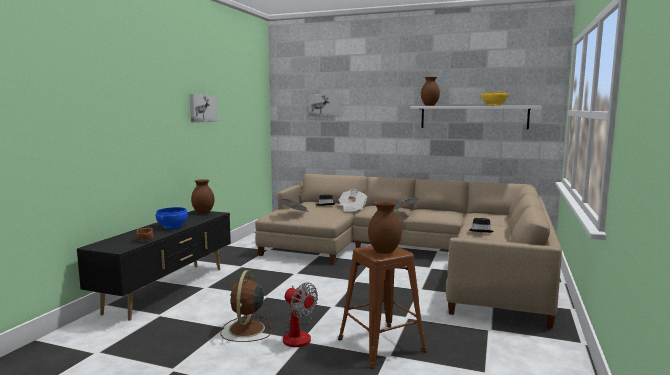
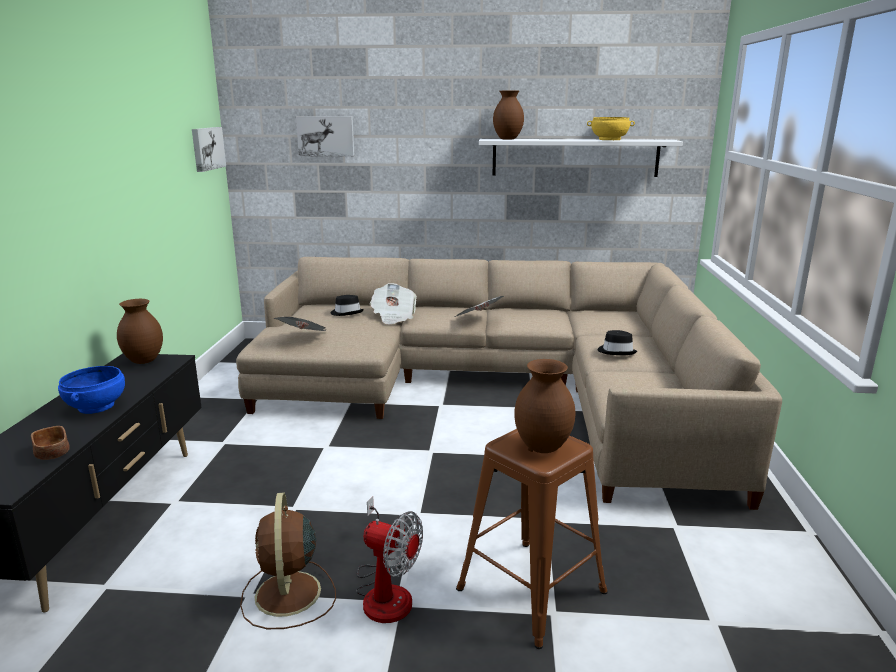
camera: 15 degrees left, 10 degrees up
picture [189,94,218,123] -> picture moved to [192,127,226,172]

